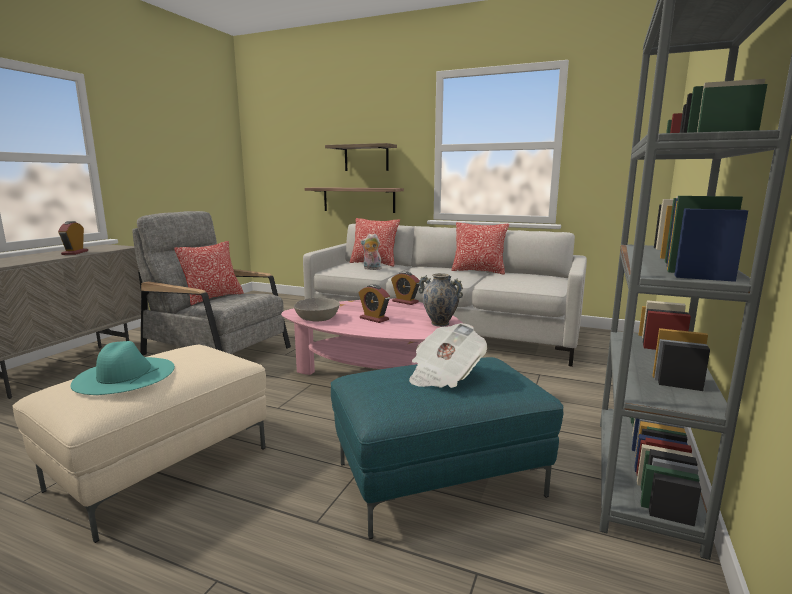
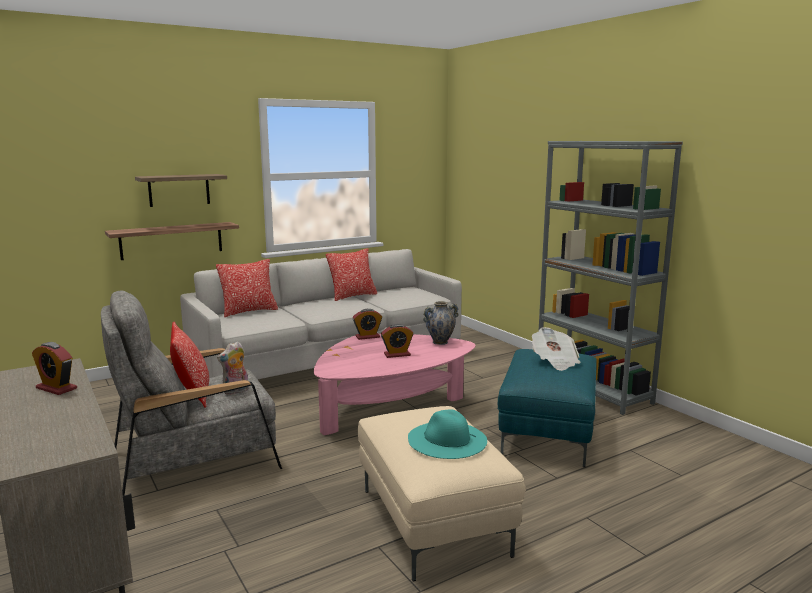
camera: 55 degrees left, 0 degrees up
grey bowl [294,298,340,322] -> none
plush toy [361,234,382,270] -> plush toy moved to [217,341,249,395]

